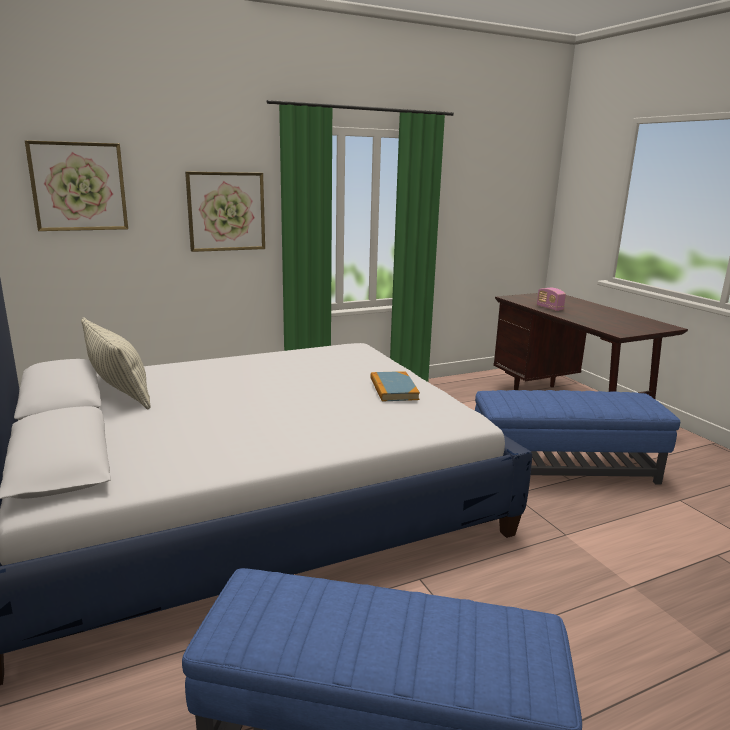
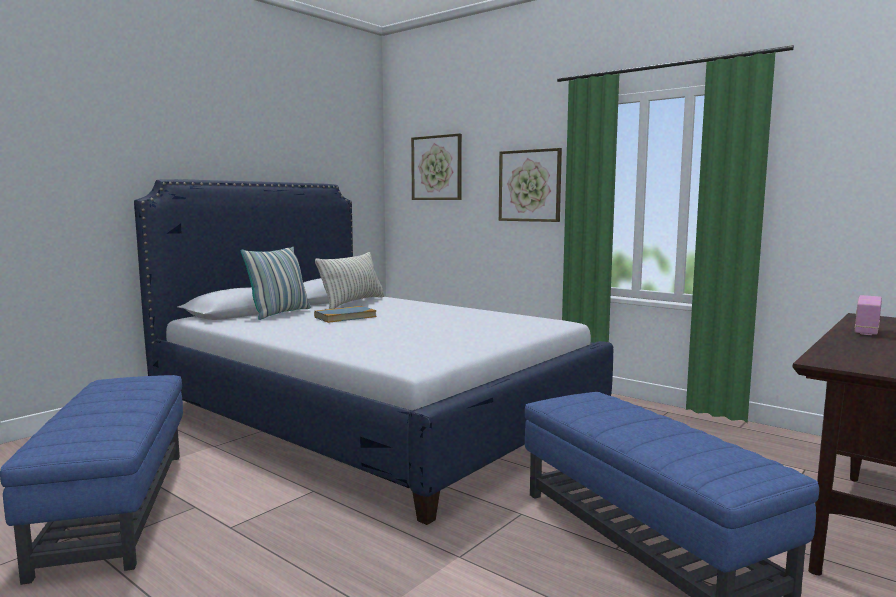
camera: 65 degrees right, 10 degrees down
book [370,371,420,402] -> book moved to [314,306,377,323]
none -> pillow [241,247,311,320]

